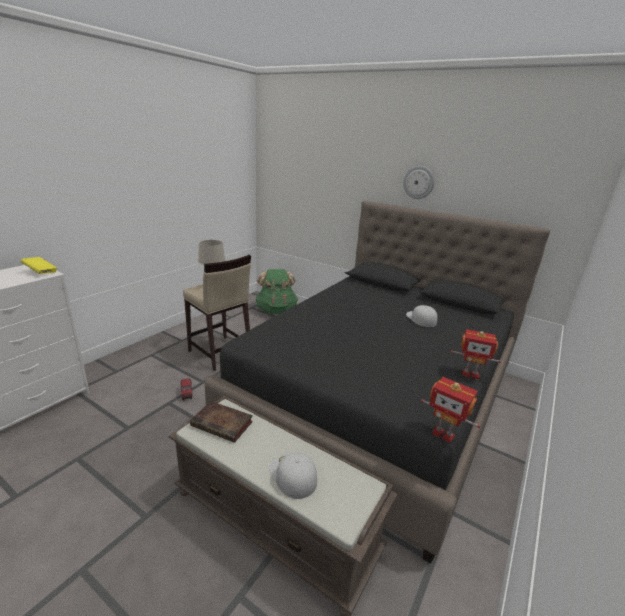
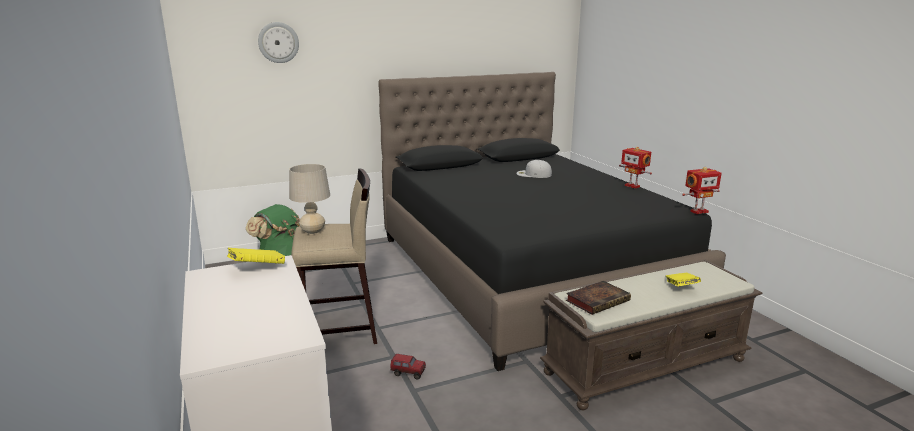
camera: 55 degrees left, 5 degrees down
white cap [269,453,317,499] -> yellow book [666,273,701,287]
wall clock [403,166,434,199] -> wall clock moved to [258,22,299,63]
toy robot [451,329,501,380] -> toy robot turned 90 degrees clockwise [619,147,652,188]

